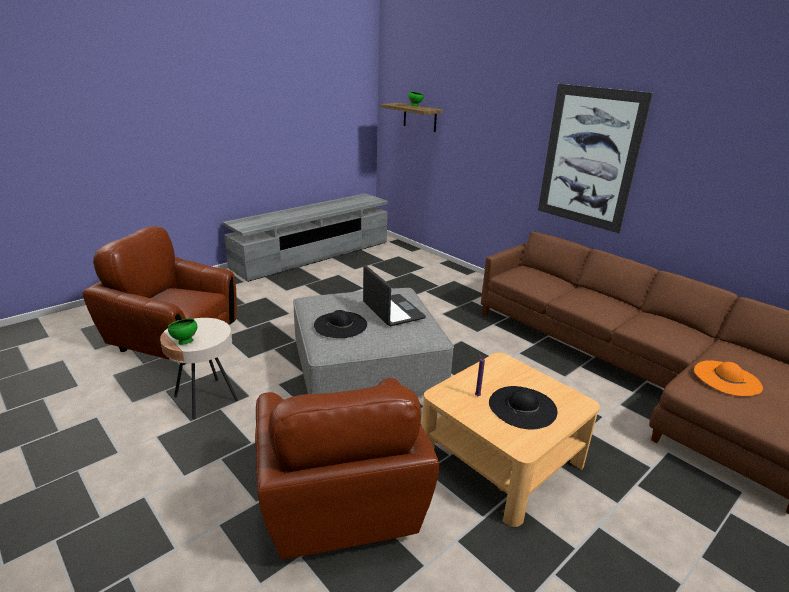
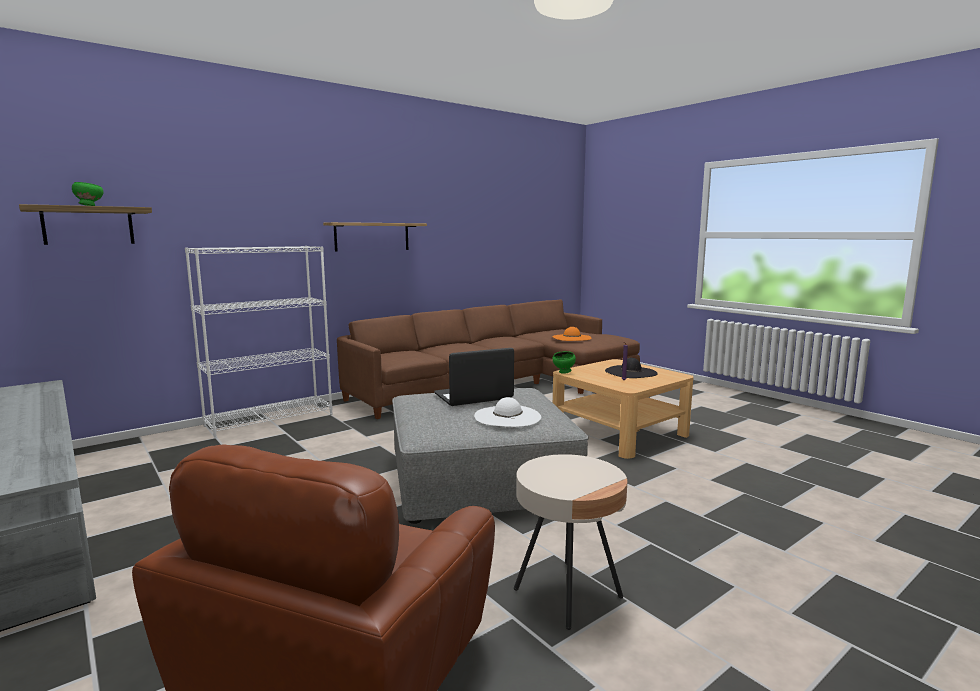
camera: 85 degrees left, 15 degrees down
green bowl [168,319,197,345] -> green bowl moved to [552,351,576,374]
brown armchair [255,378,440,559] -> none
black hat [314,310,367,338] -> white hat [474,397,541,427]
picture [538,84,653,233] -> shelf [323,222,427,251]
none -> white bookcase [185,246,333,439]

